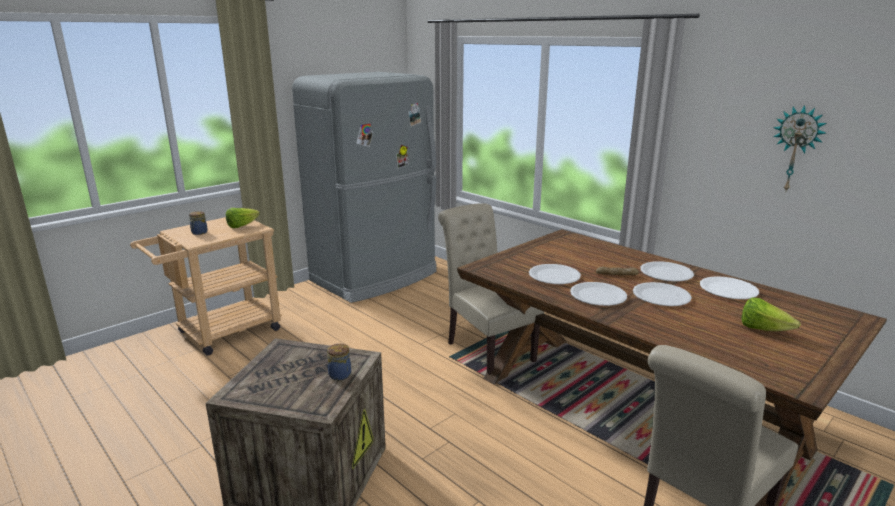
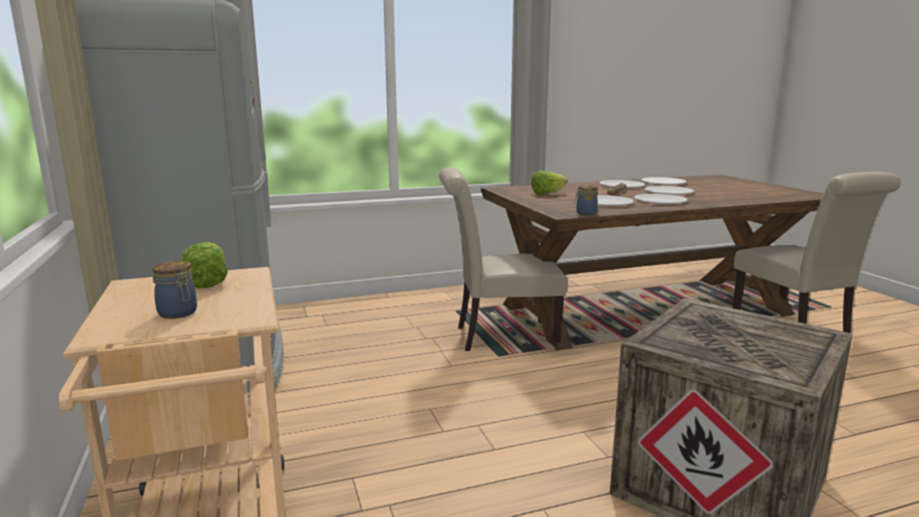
camera: 65 degrees left, 5 degrees down
jar [327,344,351,380] -> jar moved to [574,185,598,216]
lettuce [741,298,801,331] -> lettuce moved to [531,170,568,195]
wall clock [773,105,827,193] -> none

